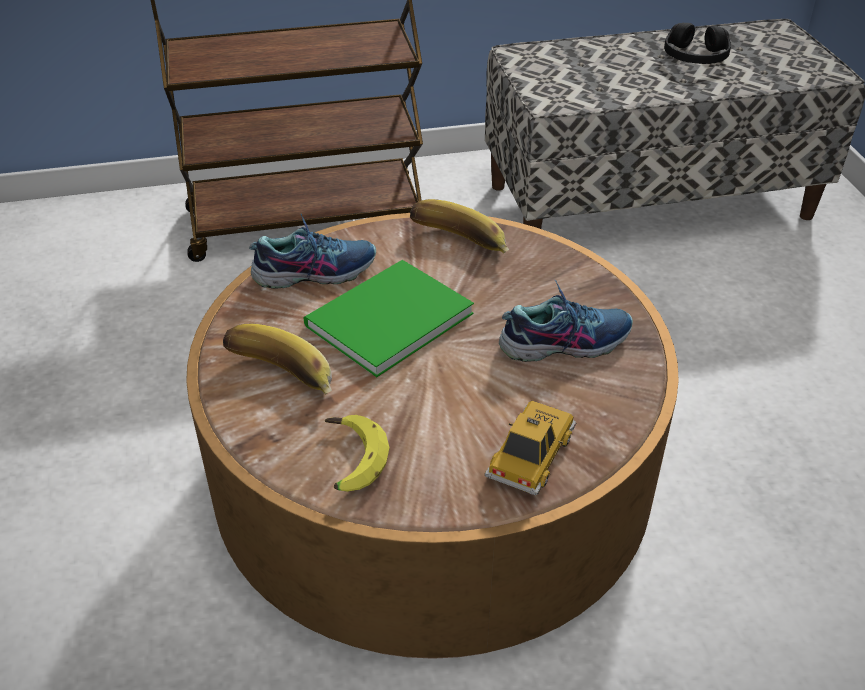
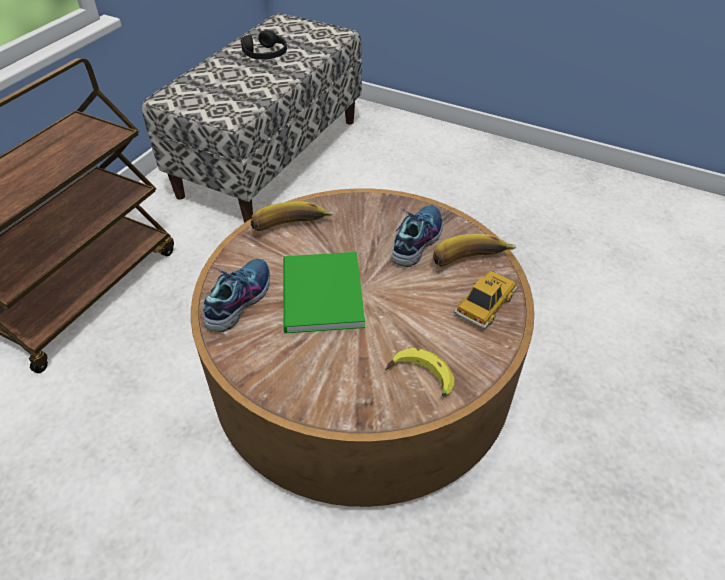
camera: 50 degrees left, 5 degrees up
banana [223,324,332,395] -> banana moved to [433,234,517,267]
toy car [485,401,576,495] -> toy car turned 60 degrees clockwise [454,271,517,329]

